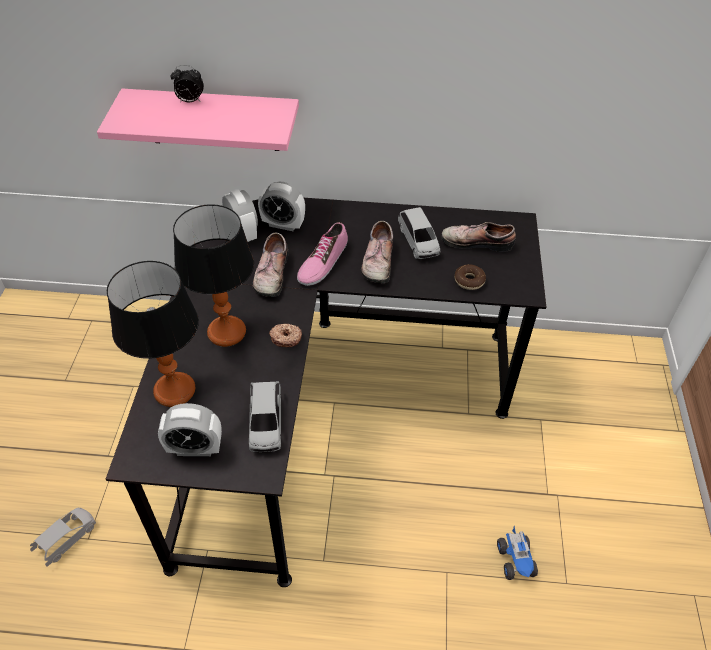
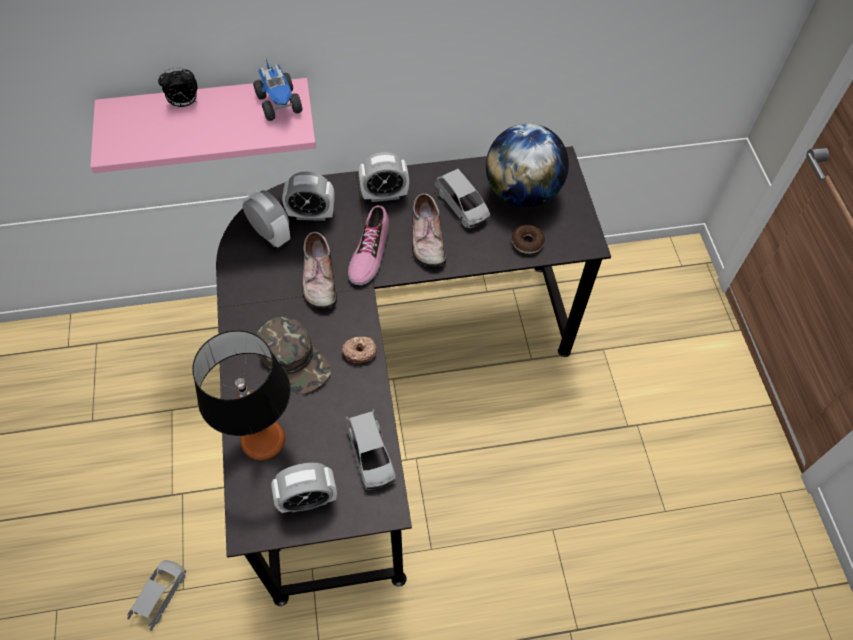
camera: 15 degrees left, 10 degrees up
table lamp [173,204,254,347] -> green cap [257,317,331,394]
shoe [441,222,516,252] -> globe [486,123,569,207]
toy truck [497,526,538,580] -> toy truck moved to [253,59,303,121]
none -> alarm clock [358,152,409,202]

